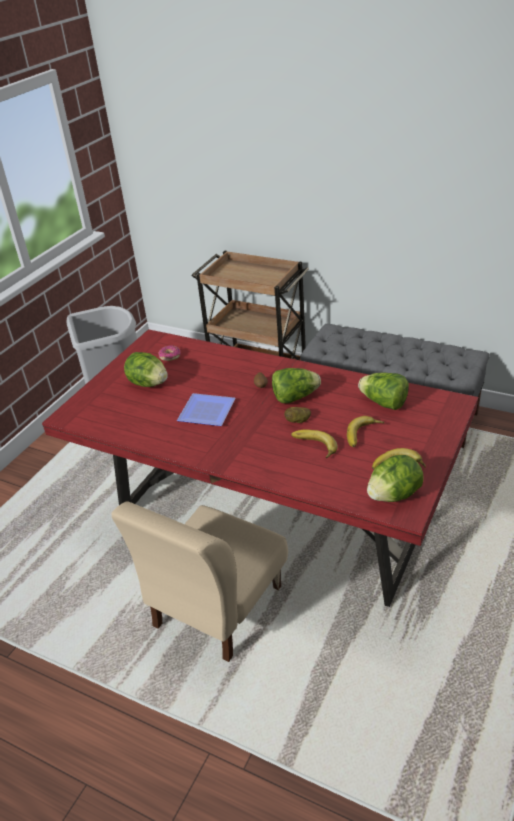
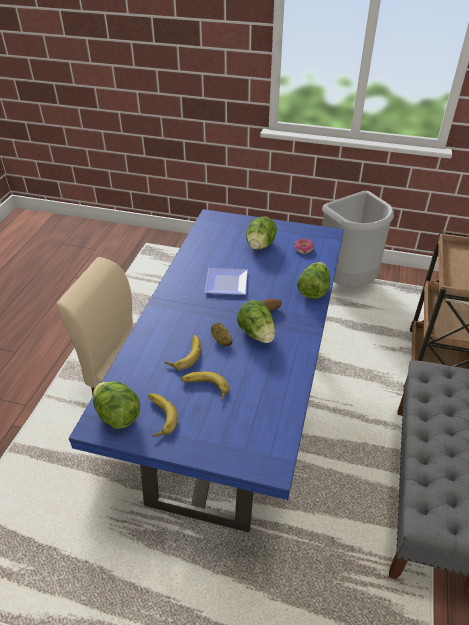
camera: 75 degrees right, 5 degrees up
red dining table [42,329,478,607] -> blue dining table [68,209,344,532]
lettuce [358,373,409,410] -> lettuce moved to [297,262,330,299]

